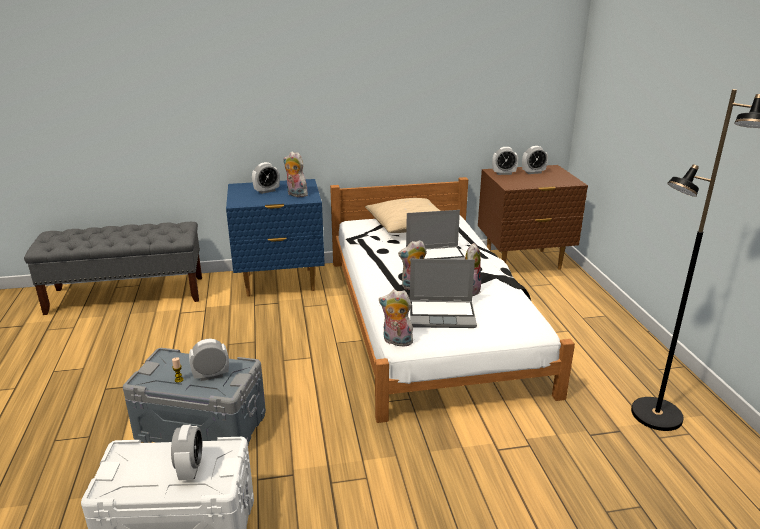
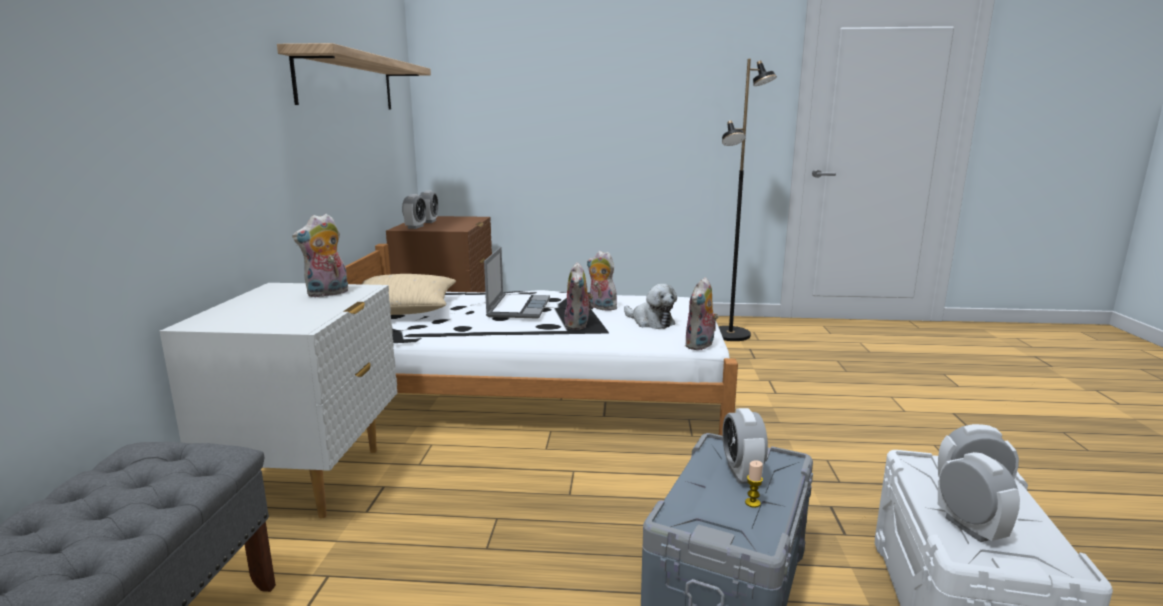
camera: 75 degrees left, 10 degrees down
blue nightstand [226,179,325,297] -> white nightstand [160,283,397,518]
alarm clock [252,162,280,194] -> alarm clock moved to [938,452,1020,542]
laptop [410,259,477,328] -> plush toy [624,284,677,329]
none -> shelf [277,43,431,110]

